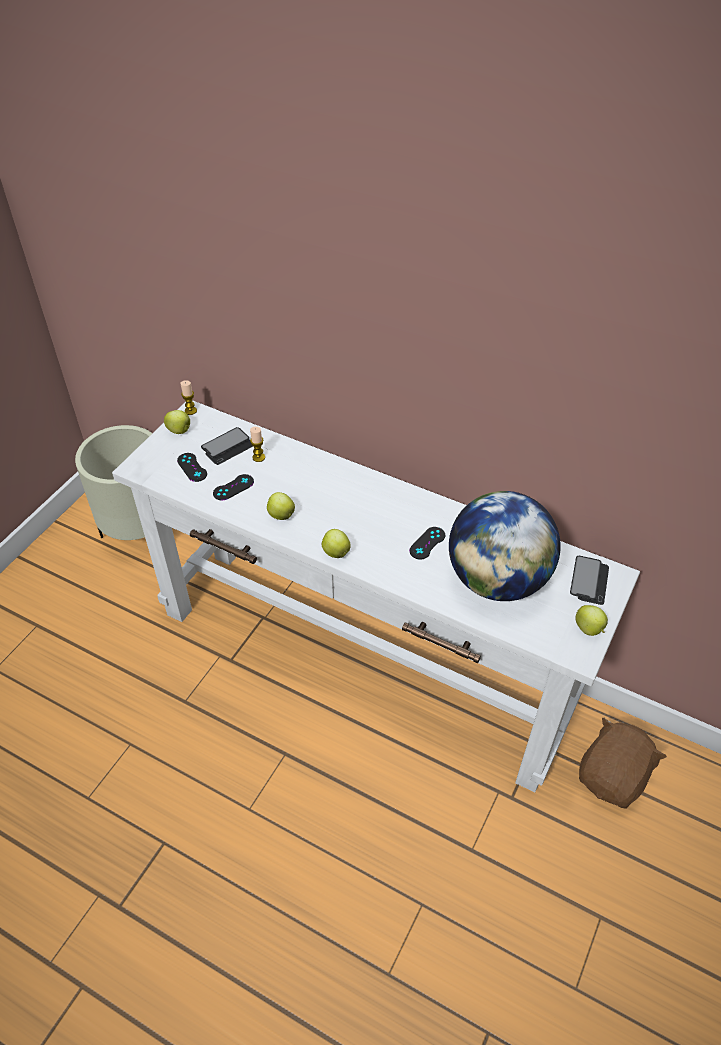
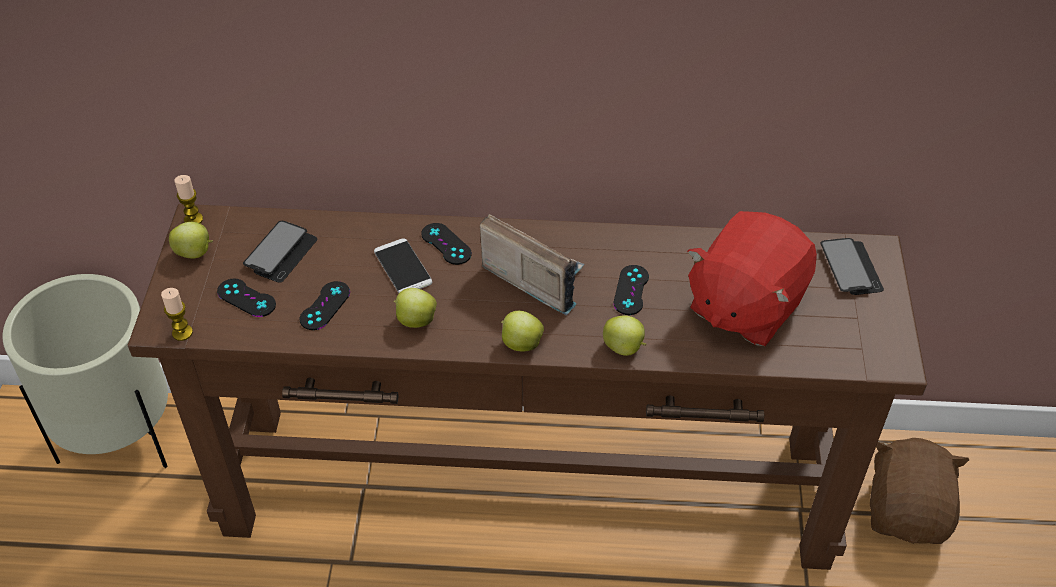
camera: 25 degrees left, 0 degrees up
white console table [112,400,640,792] -> brown console table [128,204,927,570]
candle [250,427,265,462] -> candle moved to [161,288,193,341]
globe [449,491,561,601] -> red plush toy [687,211,817,346]
apple [575,605,608,636] -> apple moved to [603,316,647,356]
none -> phone [374,238,432,293]
none -> black game controller [421,223,472,265]
none -> radio [480,214,585,315]

